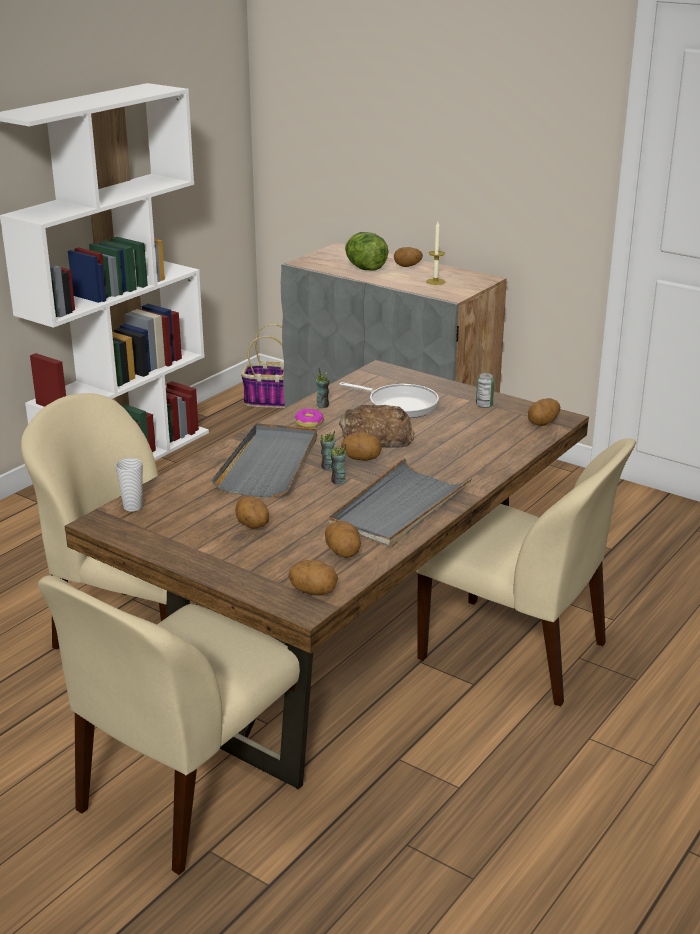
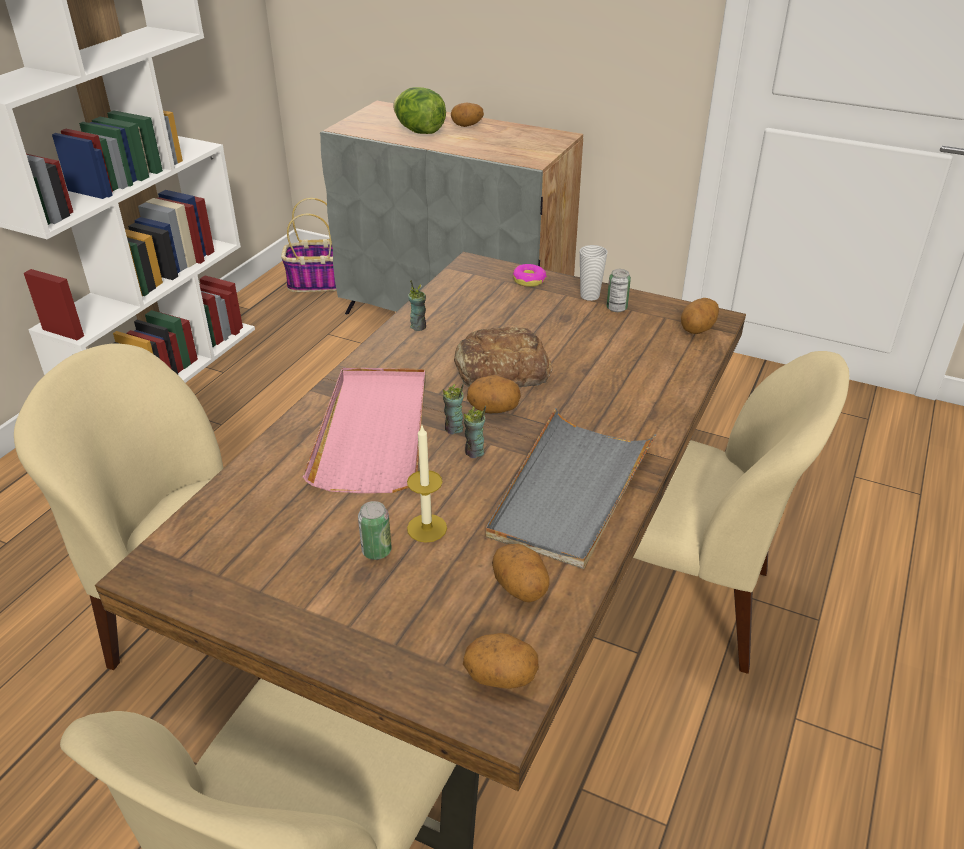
camera: 10 degrees left, 10 degrees up
cup [115,458,143,512] -> cup moved to [580,245,607,301]
grey tray [211,423,317,498] -> pink tray [303,368,426,493]
potato [235,496,269,528] -> can [358,501,392,560]
donut [295,409,324,428] -> donut moved to [513,264,547,287]
frying pan [339,382,439,418] -> none
candle [426,221,445,285] -> candle moved to [407,426,447,543]

